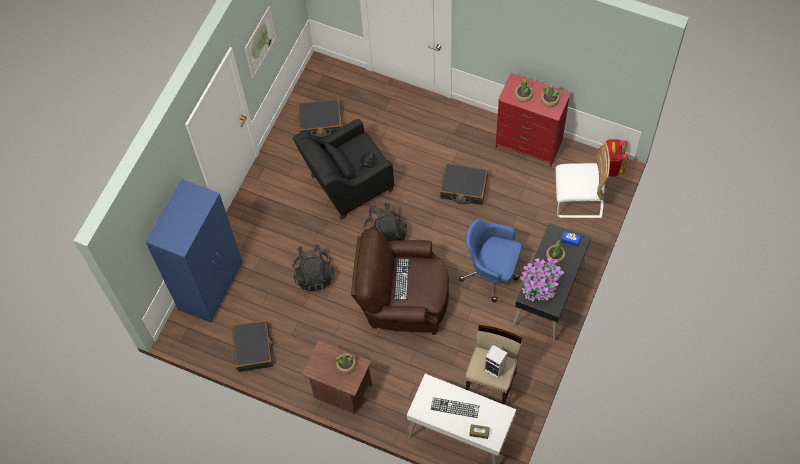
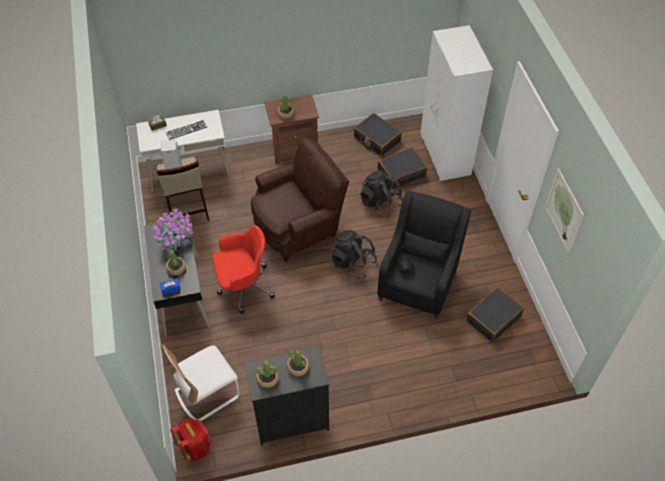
camera: 140 degrees right, 10 degrees down
blue wardrobe [146,179,243,323] -> white wardrobe [420,25,493,181]
keyboard [394,259,409,300] -> none
black suitcase [440,163,488,205] -> black suitcase moved to [378,147,427,189]
blue office chair [459,219,522,302] -> red office chair [213,225,275,314]
red dresser [495,73,571,167] -> black dresser [244,347,329,446]

